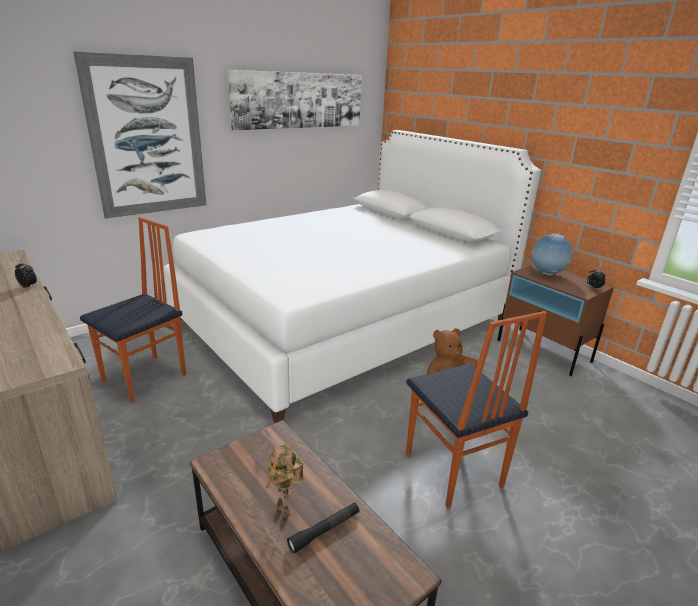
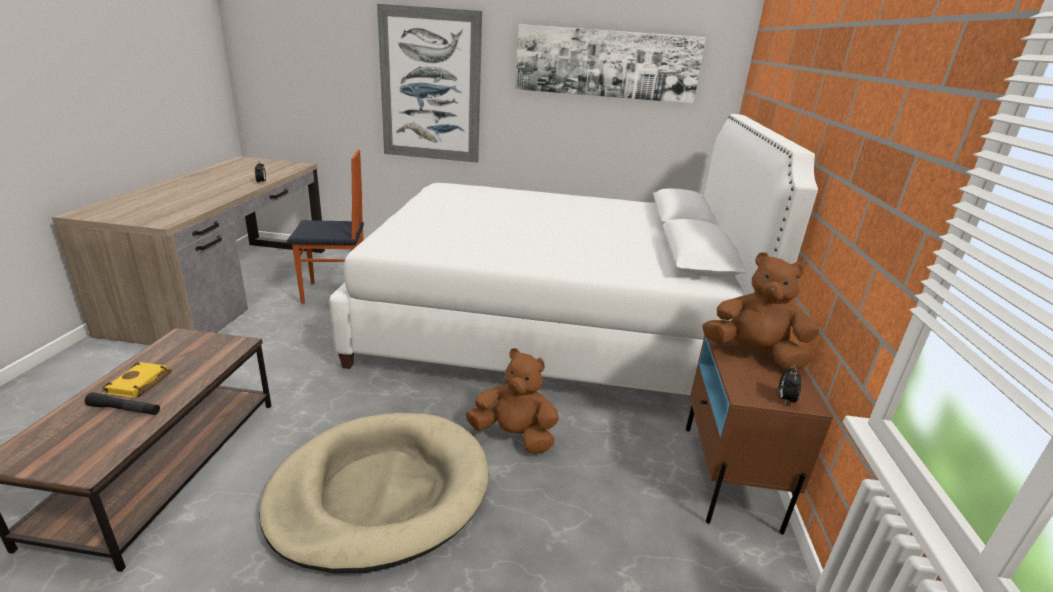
camera: 45 degrees right, 0 degrees up
toy robot [265,445,304,518] -> yellow book [102,362,172,398]
chair [406,311,547,508] -> beige dog bed [259,413,488,573]
globe [531,233,573,276] -> brown plush toy [702,252,819,369]

